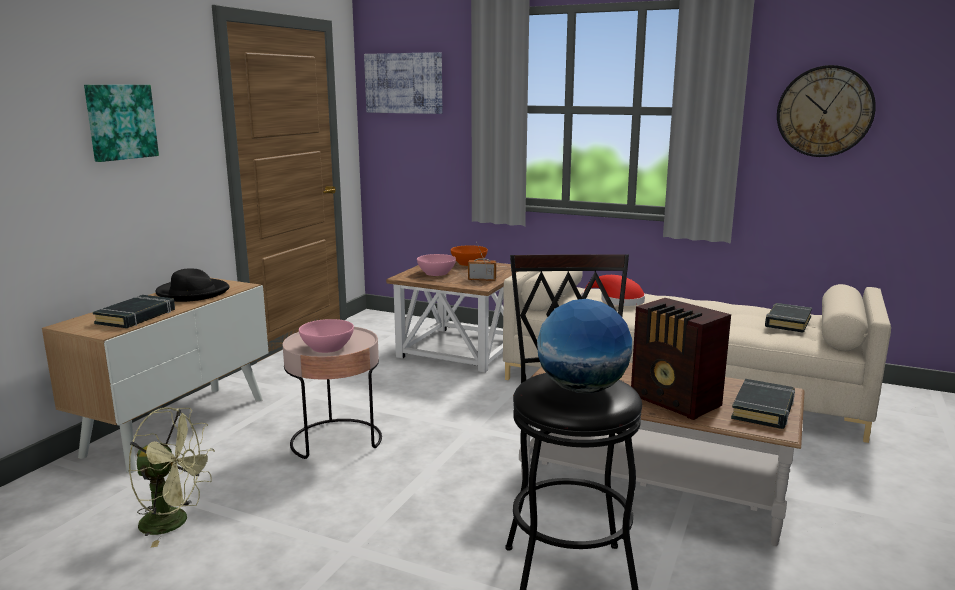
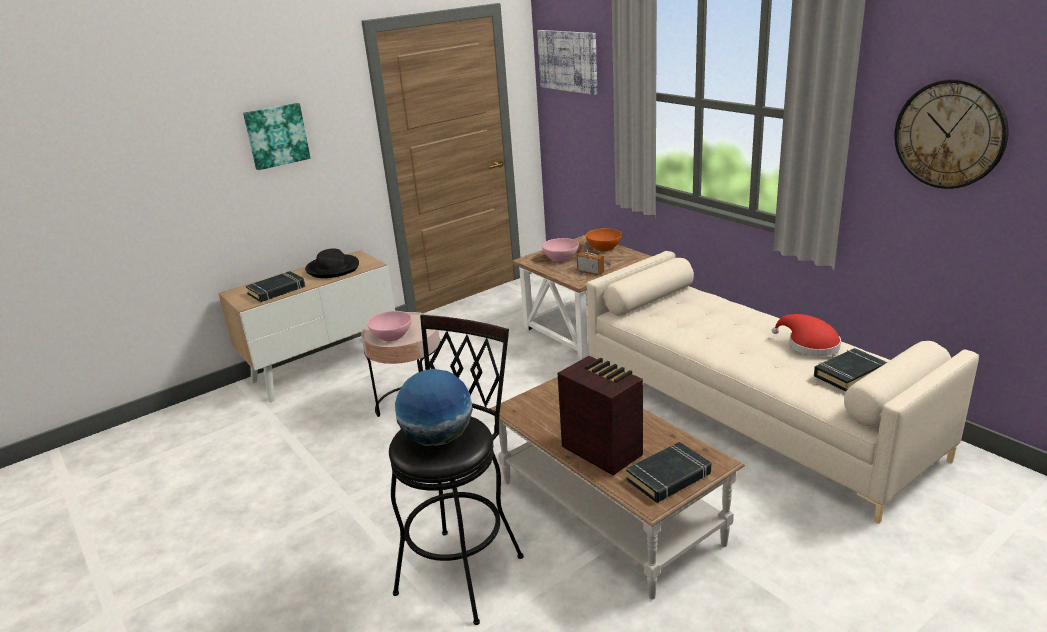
camera: 30 degrees right, 10 degrees up
green fan [128,407,215,547] -> none
red hat [581,275,645,306] -> red hat moved to [772,314,841,356]
radio [631,298,731,420] -> radio turned 150 degrees clockwise [557,356,643,476]

